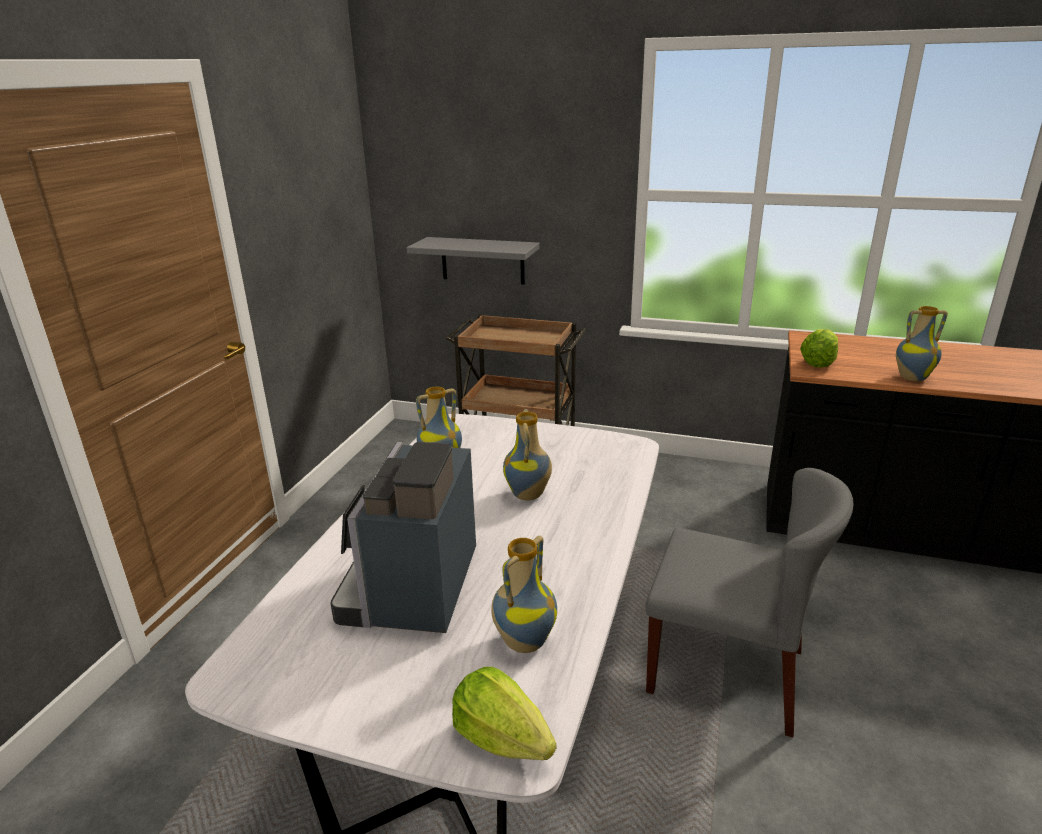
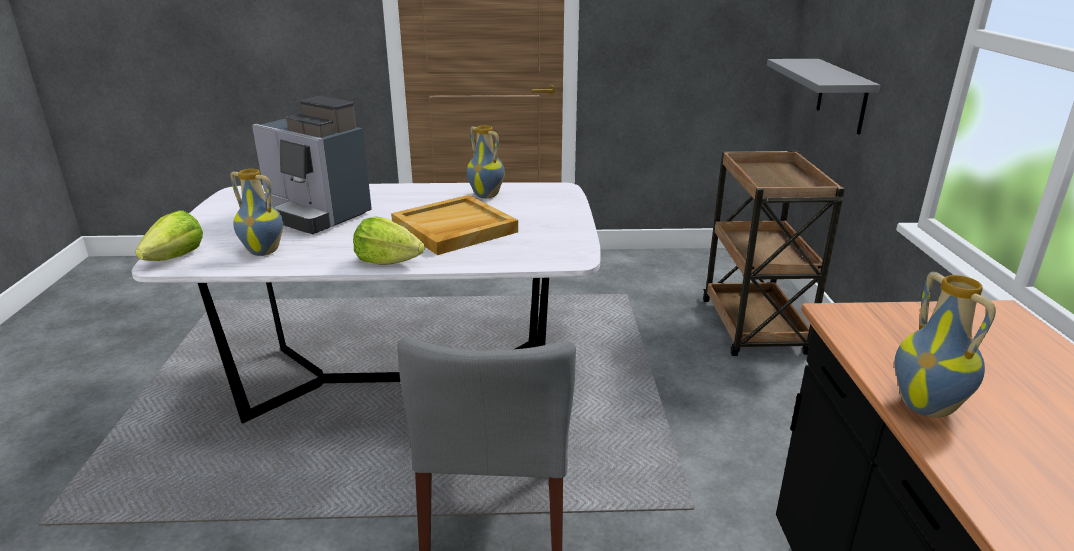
camera: 70 degrees right, 0 degrees up
coffee machine [330,442,476,633] -> coffee machine turned 135 degrees counterclockwise [252,96,372,234]
vase [503,409,552,500] -> beige tray [391,195,518,255]
lettuce [800,329,838,368] -> lettuce moved to [353,217,425,265]

